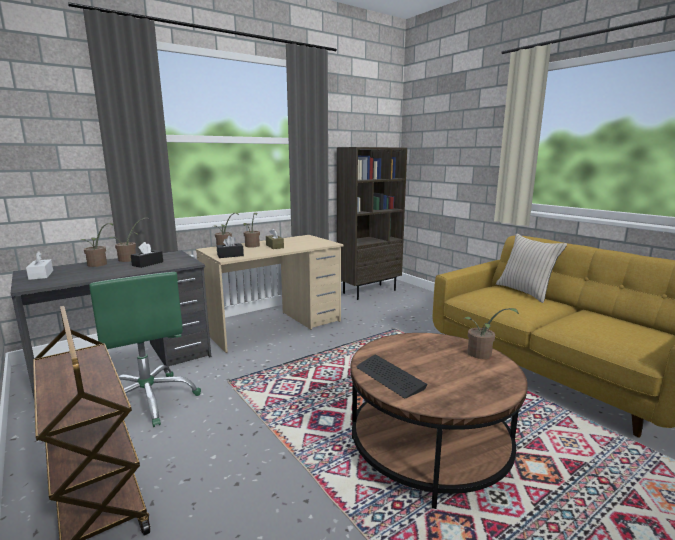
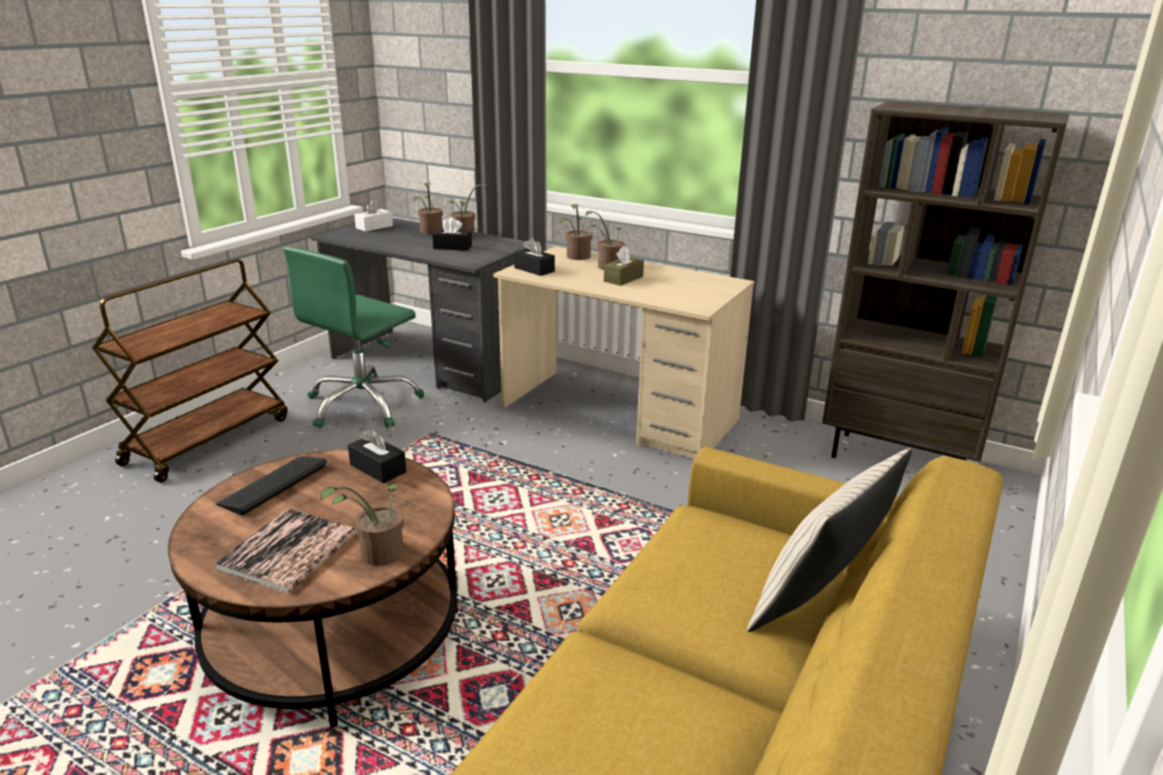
camera: 65 degrees right, 10 degrees up
none -> book [214,508,357,594]
none -> black tissue box [348,428,406,483]

